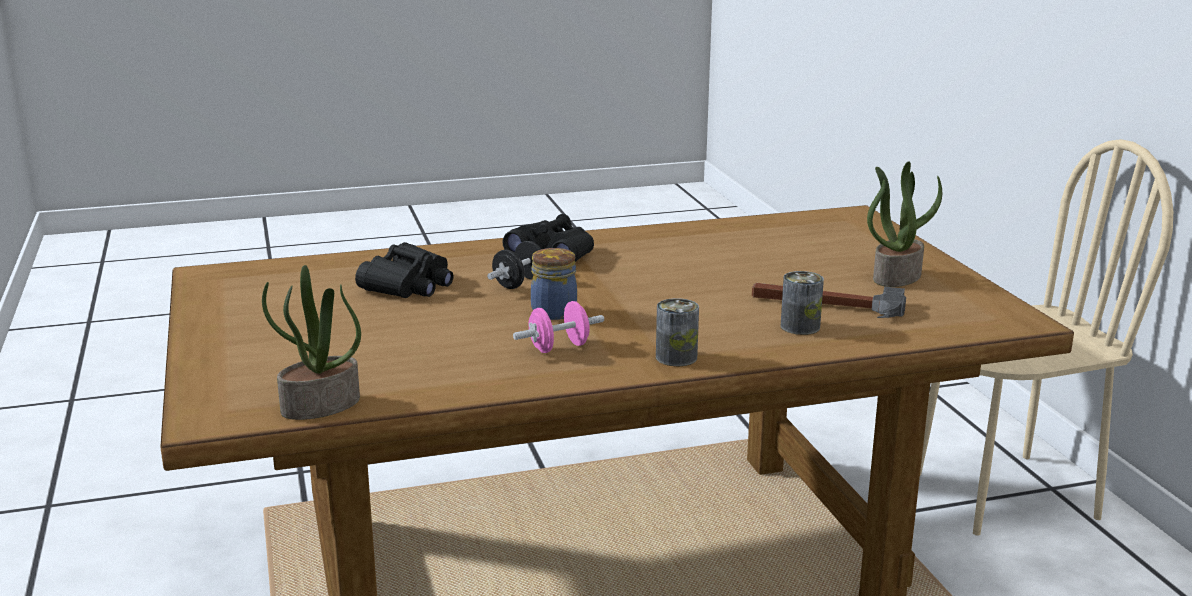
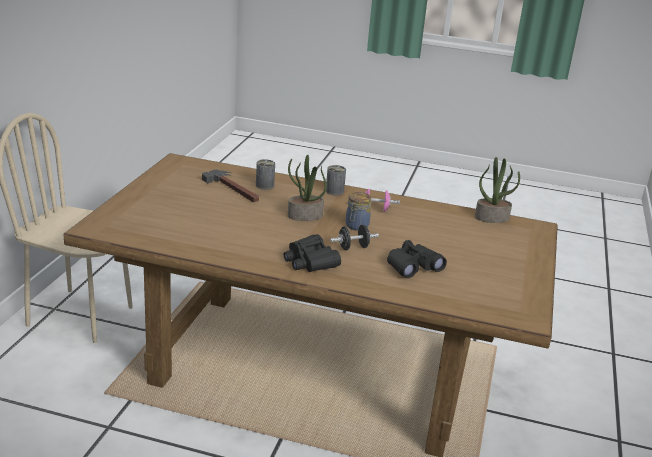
camera: 150 degrees left, 5 degrees up
potted plant [867,162,942,287] -> potted plant moved to [288,155,327,221]

